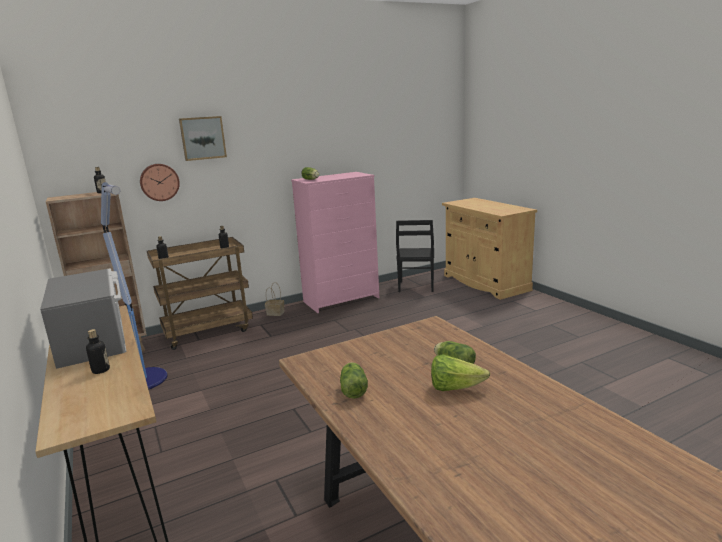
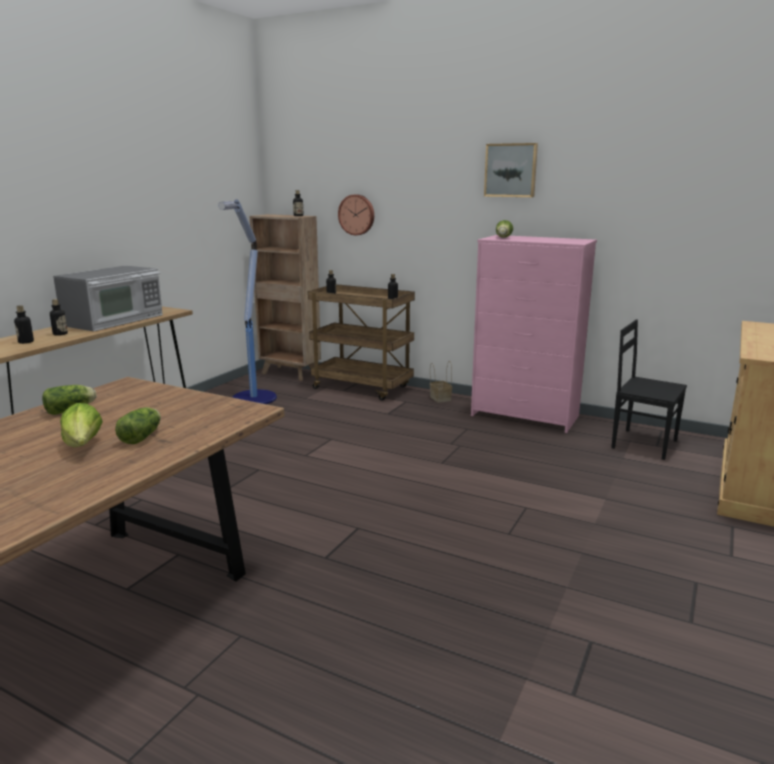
camera: 55 degrees right, 0 degrees up
picture [179,116,227,161] -> picture moved to [484,143,538,197]
black chair [396,220,434,292] -> black chair turned 60 degrees clockwise [611,320,687,460]
none -> bottle [14,305,34,344]

